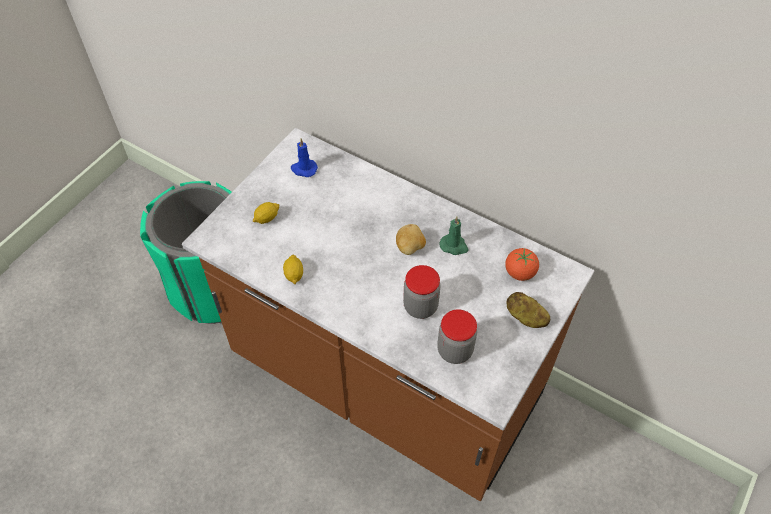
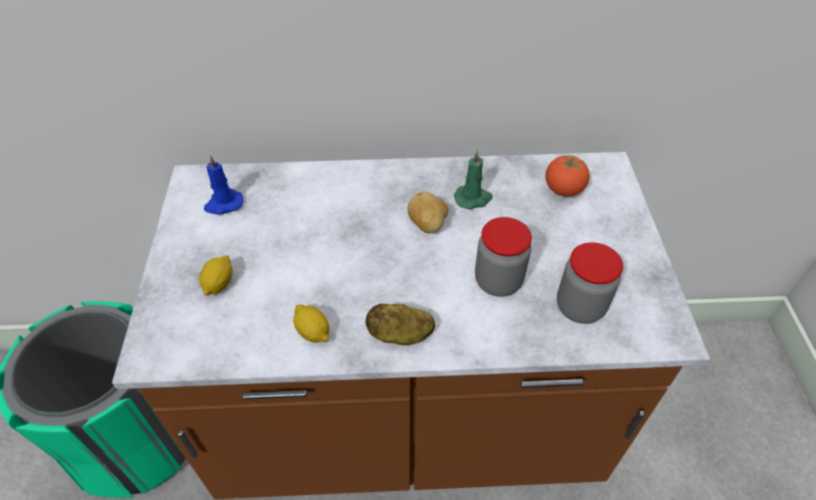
camera: 35 degrees left, 5 degrees down
potato [507,292,550,328] -> potato moved to [366,304,435,345]

